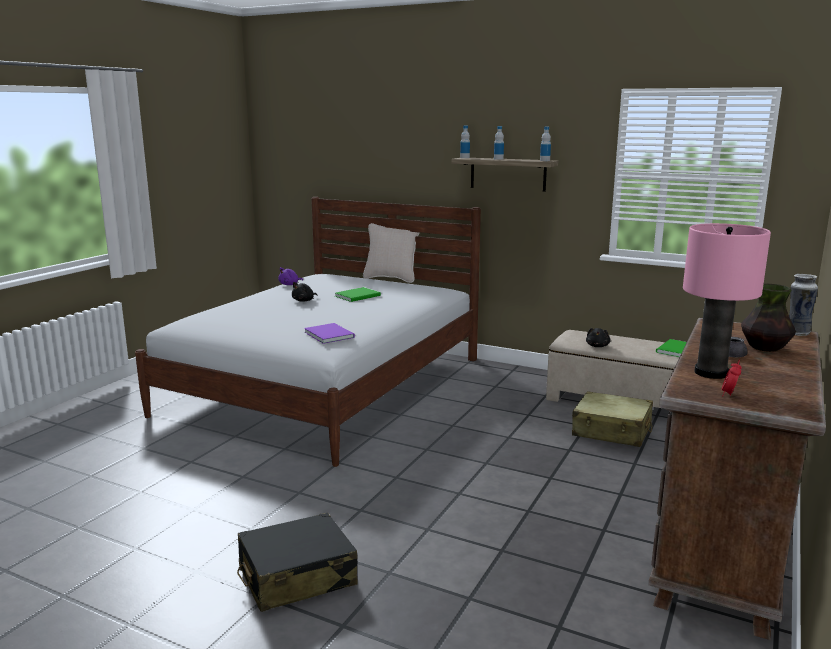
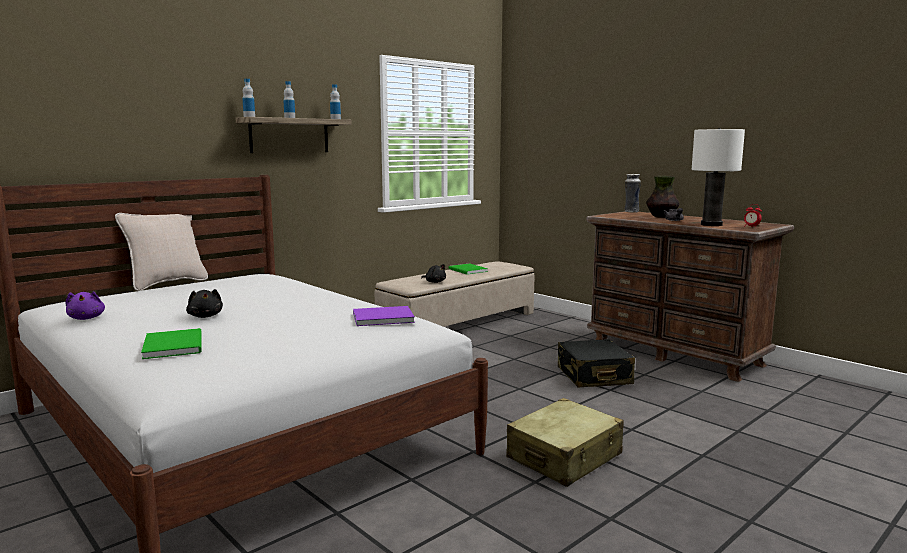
camera: 70 degrees left, 5 degrees down
black suitcase [237,513,358,612] -> black suitcase moved to [558,339,635,387]
green book [335,287,381,302] -> green book moved to [141,328,202,359]
beige suitcase [572,391,653,447] -> beige suitcase moved to [506,398,624,487]
pink table lamp [683,223,771,379] -> white table lamp [692,128,745,226]

